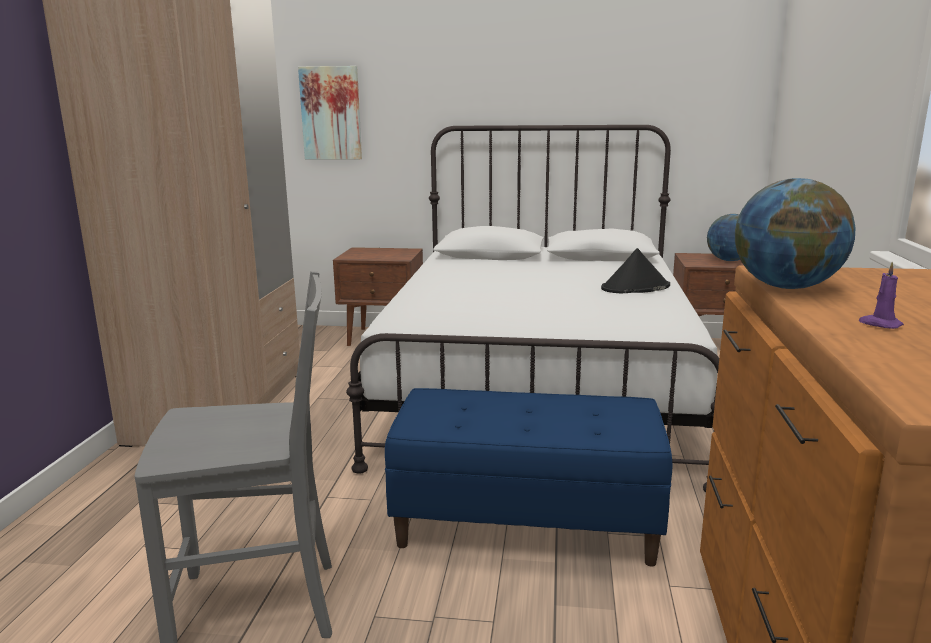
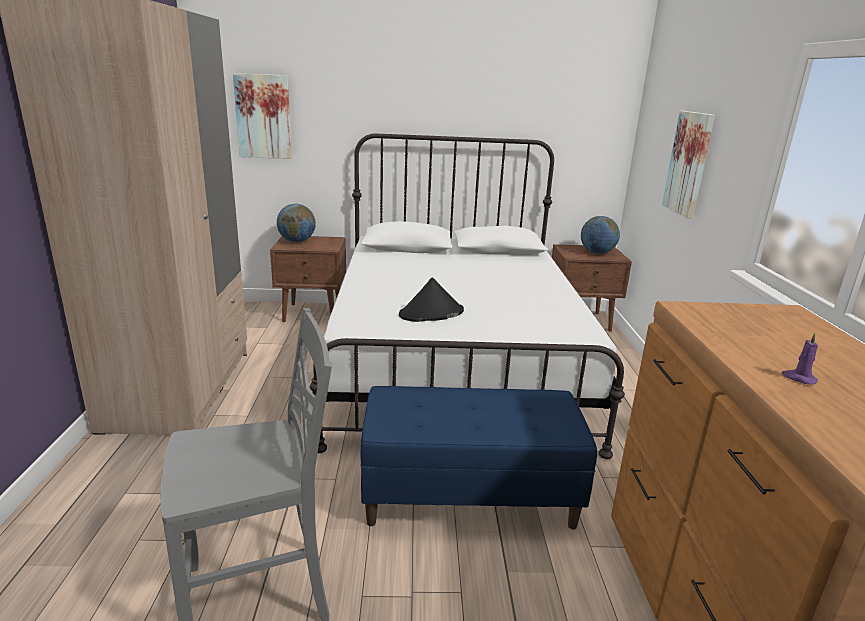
camera: 10 degrees left, 5 degrees up
black hat [601,248,670,293] -> black hat moved to [399,277,464,322]
globe [735,178,855,289] -> globe moved to [277,204,316,242]
none -> picture [662,111,715,219]

